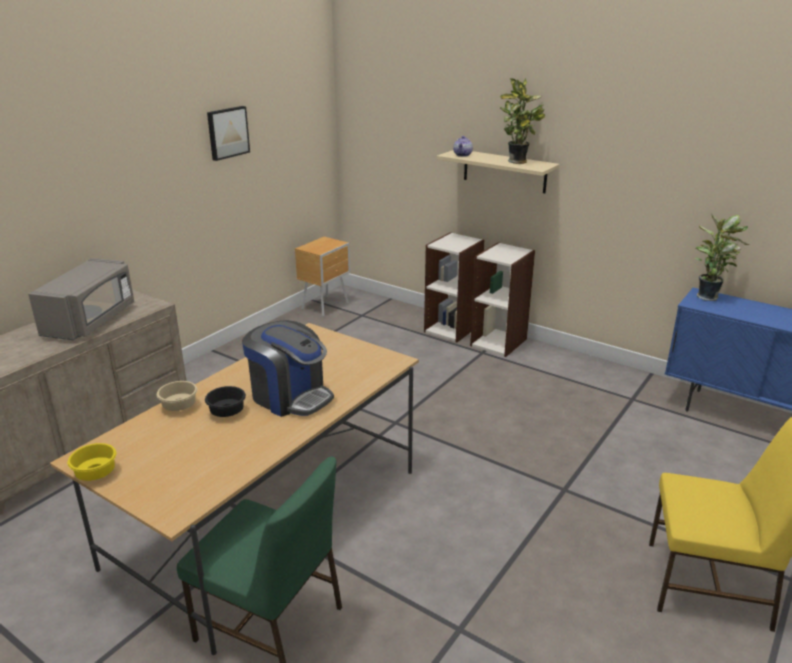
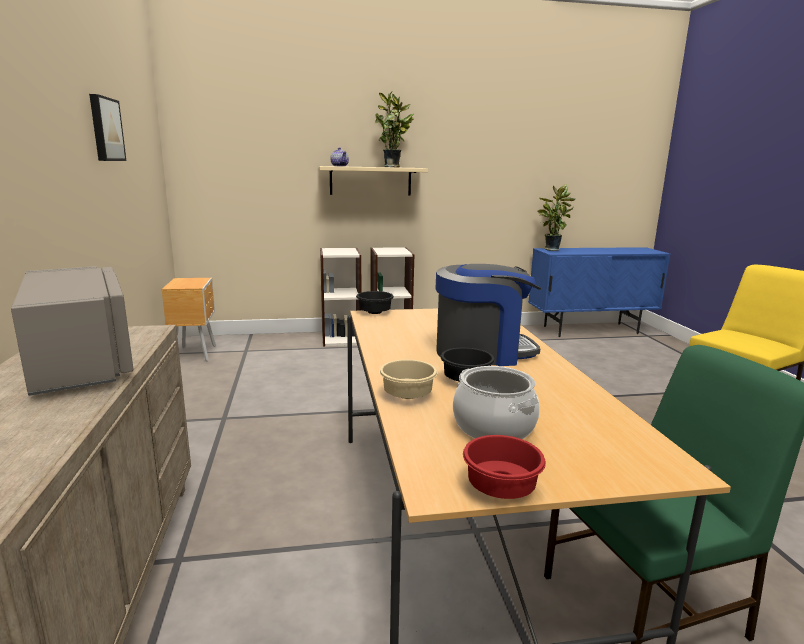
camera: 45 degrees left, 10 degrees down
yellow bowl [67,443,116,481] -> red bowl [463,435,546,499]
none -> black bowl [356,291,394,314]
none -> cooking pot [453,366,540,439]

